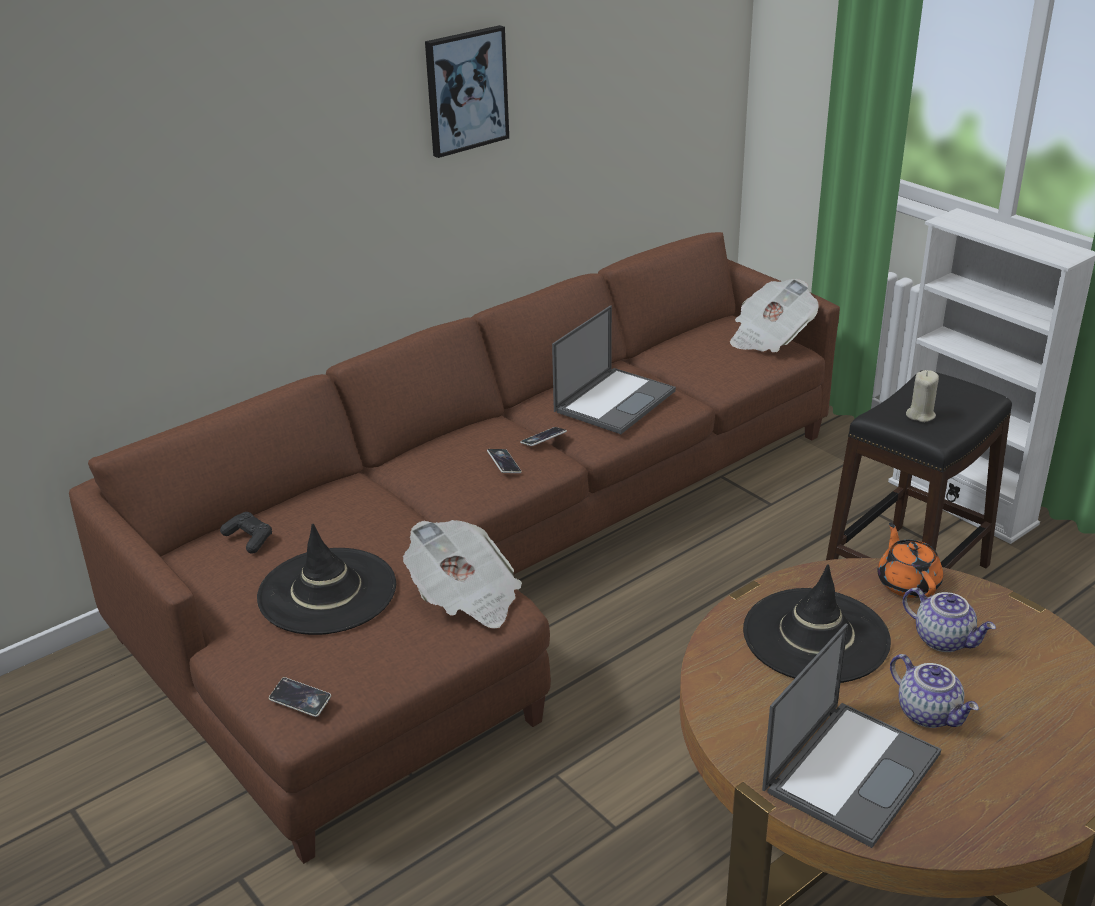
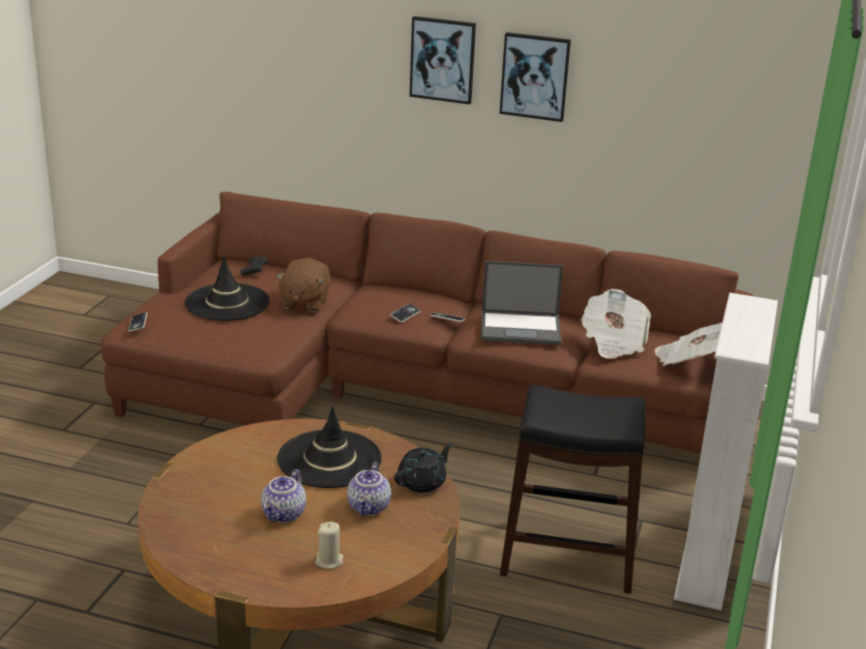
camera: 55 degrees right, 5 degrees down
newspaper [403,520,522,629] -> newspaper moved to [581,289,651,358]
laptop [762,623,941,848] -> none
orange teapot [878,522,943,598] -> black teapot [394,443,453,493]
beige candle [906,370,939,422] -> beige candle moved to [315,522,343,569]
none -> brown plush toy [276,258,331,312]
none -> picture [409,16,476,104]

